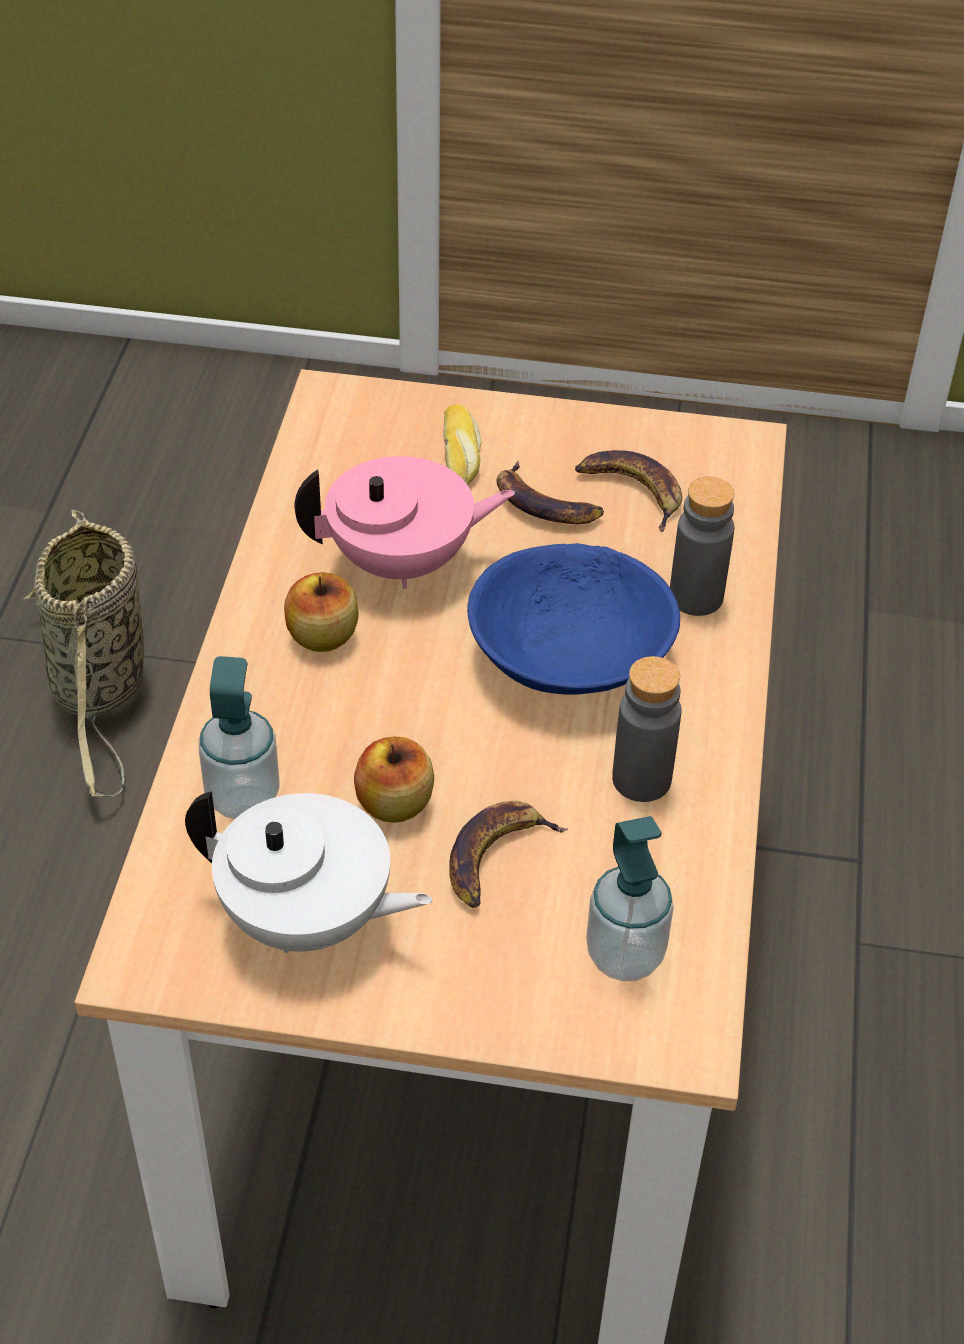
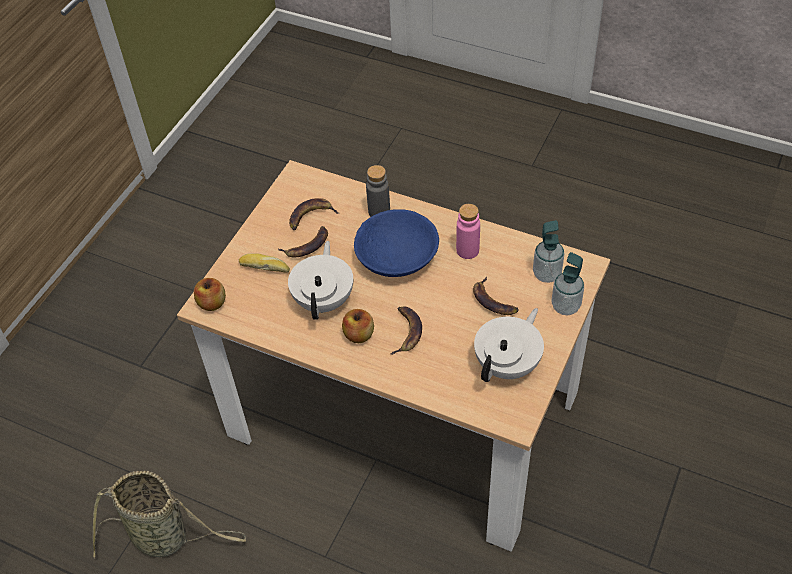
camera: 70 degrees left, 5 degrees up
soap dispenser [199,656,280,819] -> soap dispenser moved to [551,252,584,315]
pink teapot [295,456,515,589] -> white teapot [288,241,353,320]
apple [354,736,434,823] -> apple moved to [194,278,226,311]
grey bottle [612,656,682,802] -> pink bottle [456,204,480,259]
none -> banana [390,306,422,355]

